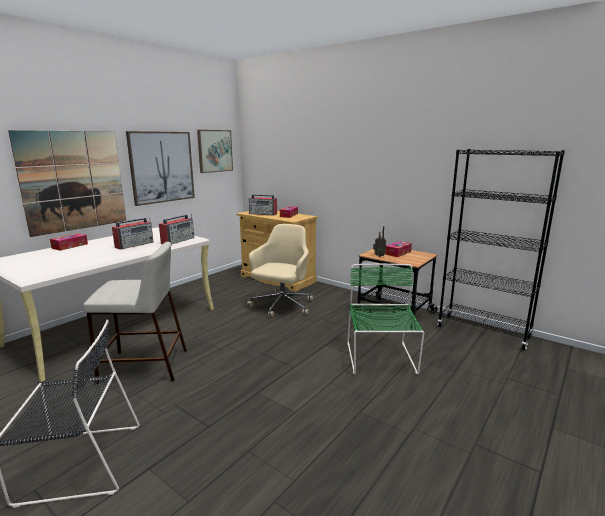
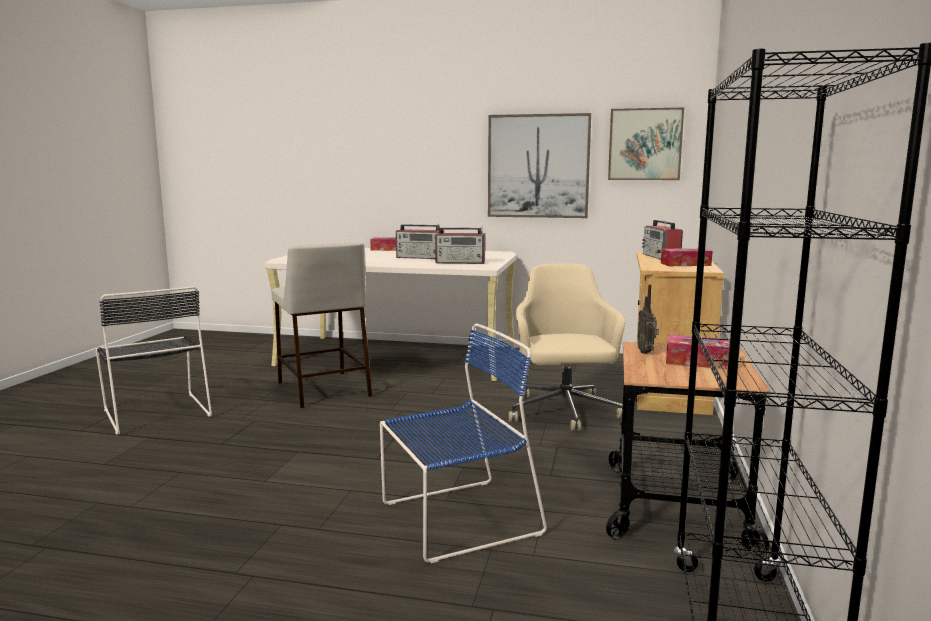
camera: 65 degrees right, 5 degrees down
picture [8,130,126,237] -> none
beige office chair [247,224,313,317] -> beige office chair turned 90 degrees counterclockwise [509,263,626,431]
green chair [347,264,424,375] -> blue chair [380,323,547,563]

